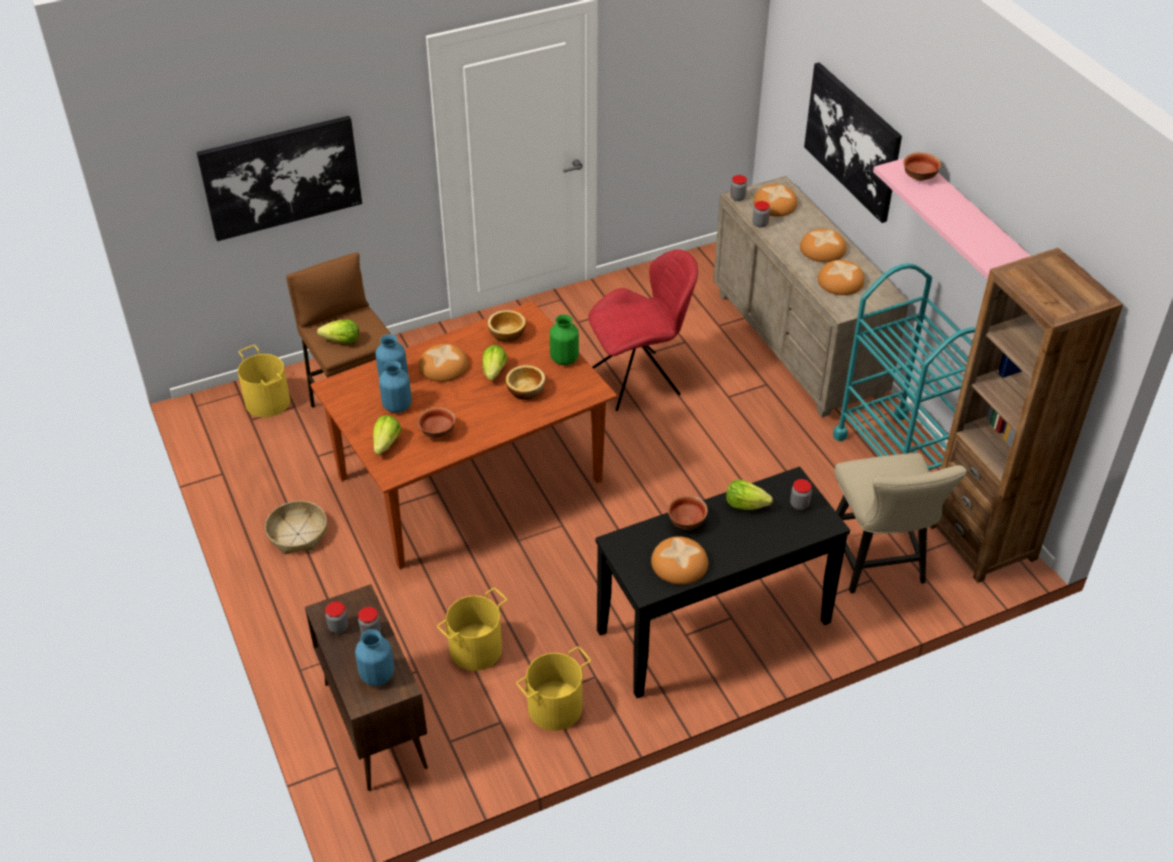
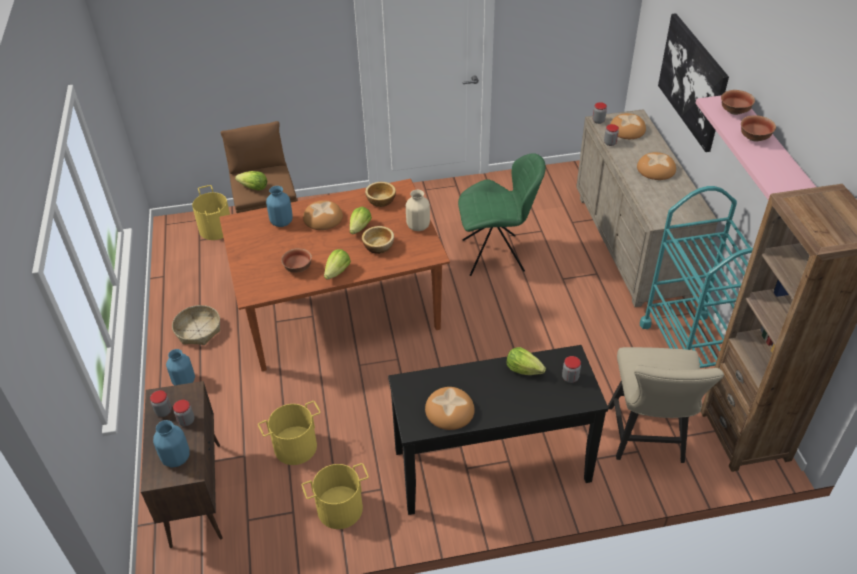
camera: 15 degrees right, 0 degrees up
picture [196,116,362,241] -> none
lettuce [373,415,402,455] -> lettuce moved to [324,249,351,280]
blue vase [379,361,412,413] -> blue vase moved to [166,349,195,385]
green vase [550,314,579,365] -> beige vase [406,190,430,231]
red chair [588,249,698,411] -> green chair [458,153,546,276]
bowl [668,495,708,530] -> bowl moved to [741,115,776,142]
bread [818,260,865,295] -> none

